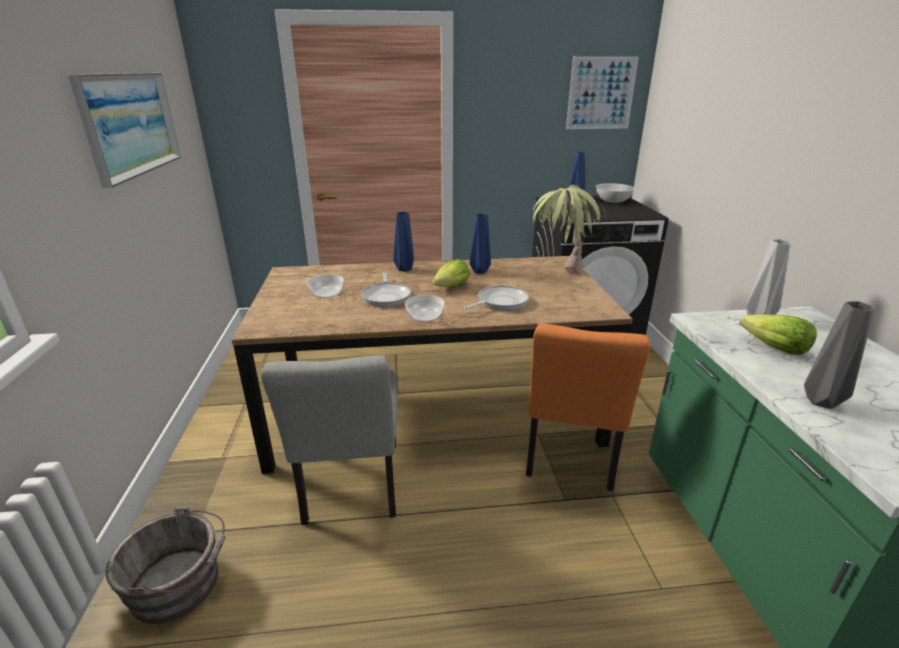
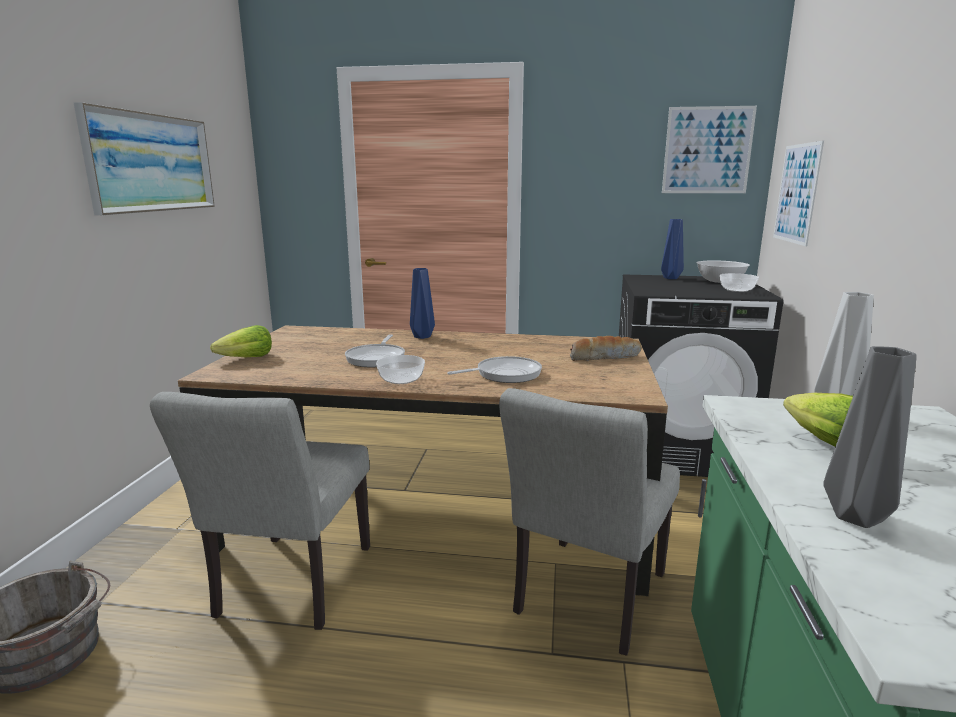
camera: 15 degrees right, 10 degrees down
bowl [307,274,344,298] -> bowl moved to [720,273,759,292]
lettuce [432,259,470,287] -> lettuce moved to [210,325,272,357]
blue vase [470,213,491,274] -> none
orange chair [526,323,650,491] -> grey chair [499,388,680,656]
potted plant [533,185,605,273] -> bread [570,336,642,361]
none -> picture [773,141,824,246]

